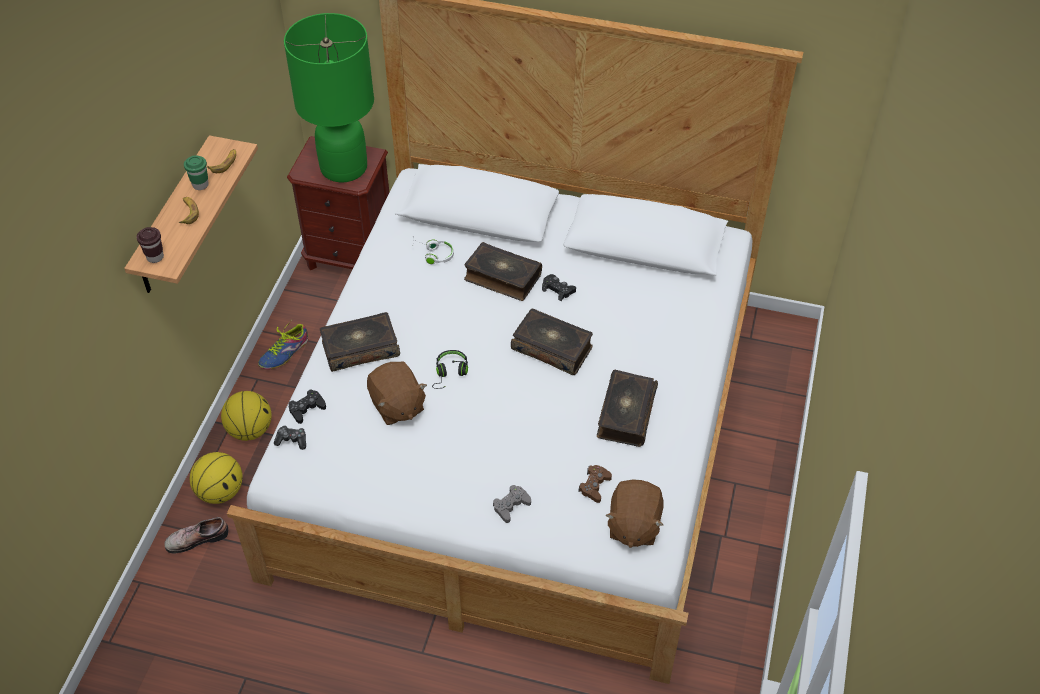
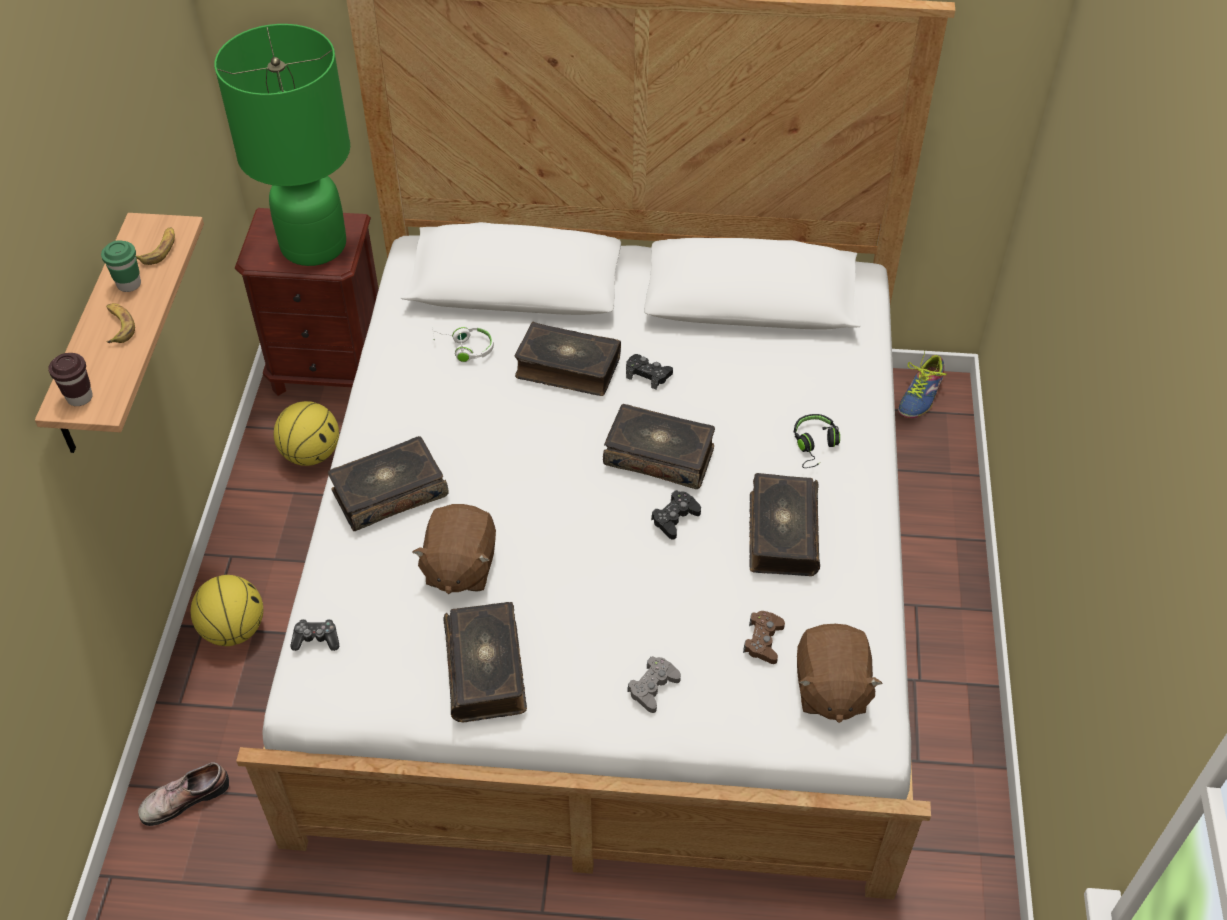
camera: 10 degrees left, 0 degrees up
basketball [190,452,243,504] -> basketball moved to [274,401,339,466]
shoe [258,320,309,369] -> shoe moved to [898,351,947,418]
black game controller [289,389,326,424] -> black game controller moved to [651,490,701,540]
brown plush toy [367,362,427,425] -> brown plush toy turned 45 degrees clockwise [412,504,496,594]
black headphones [432,350,468,389] -> black headphones moved to [794,414,840,468]
none -> book [443,602,527,723]

